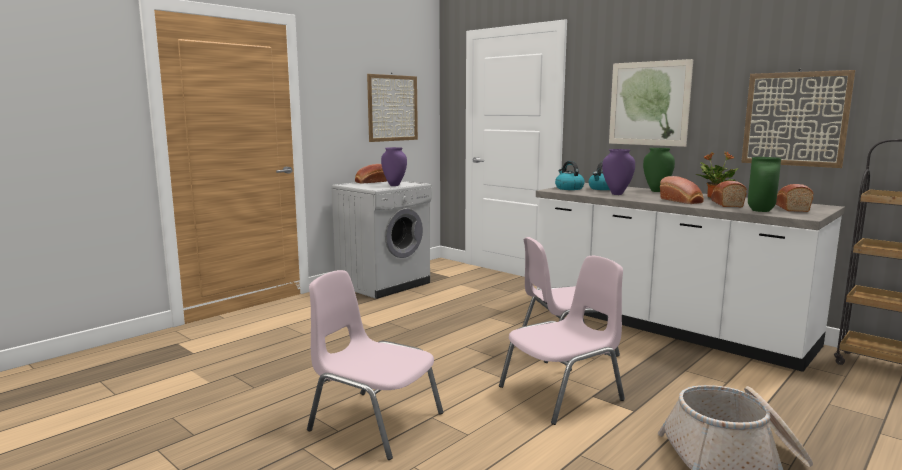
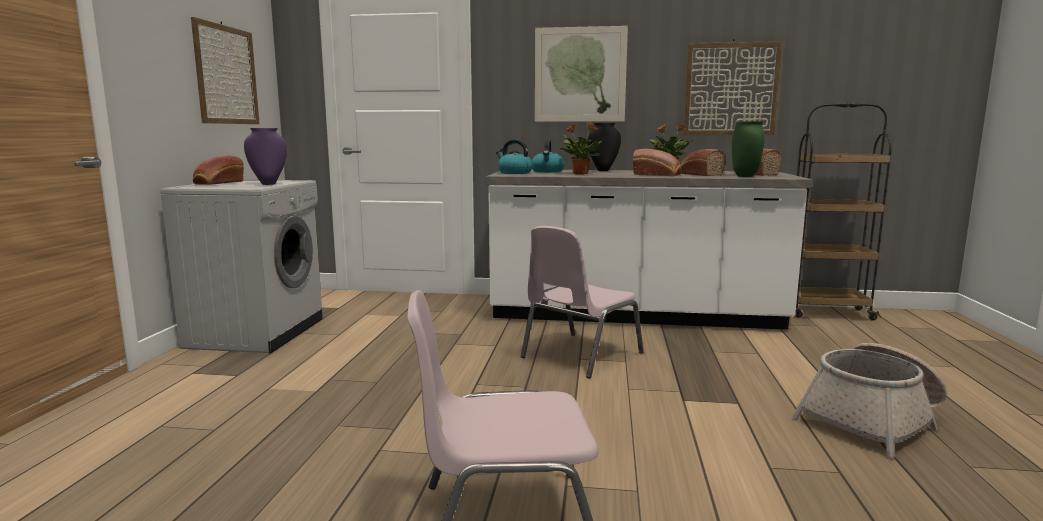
camera: 35 degrees left, 0 degrees up
pink chair [499,256,625,425] -> none
purple vase [602,149,635,195] -> potted plant [559,122,602,175]
green vase [643,148,675,192] -> black vase [587,123,621,171]

